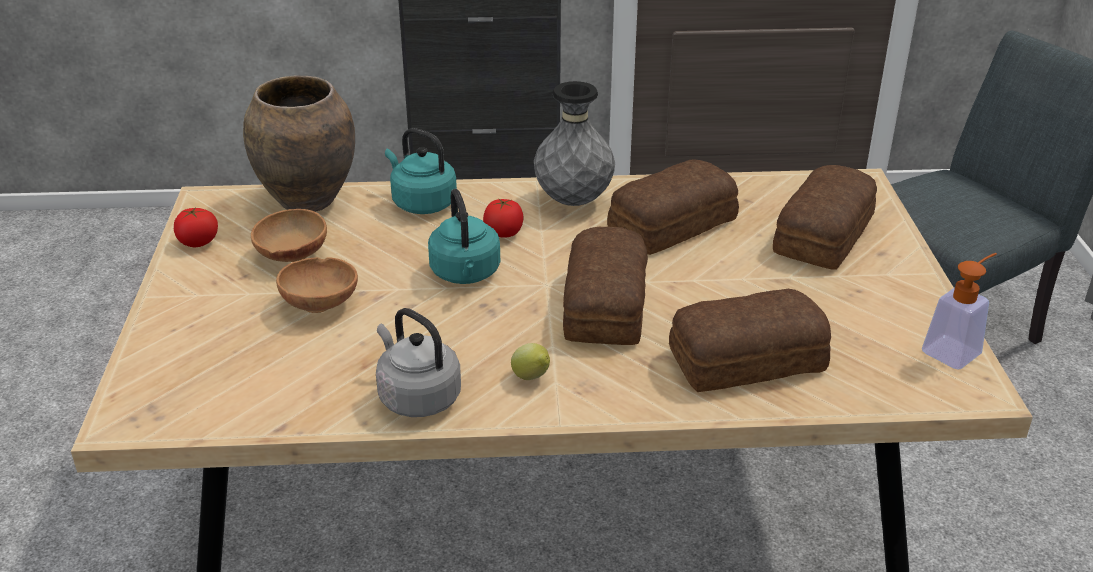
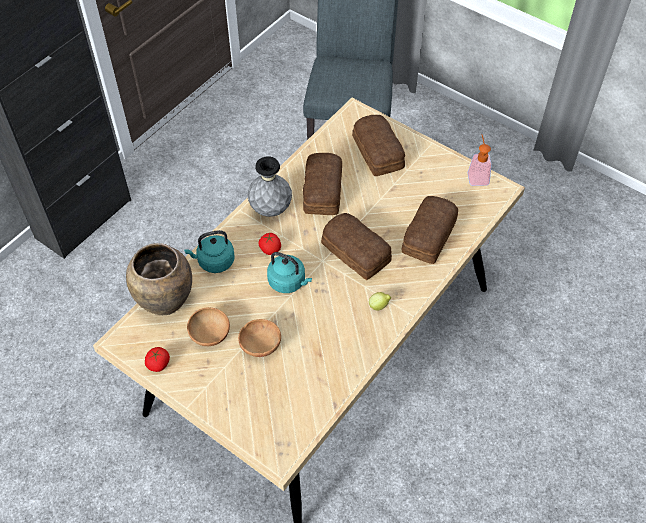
camera: 50 degrees left, 20 degrees up
grey kettle [376,308,461,417] -> none

